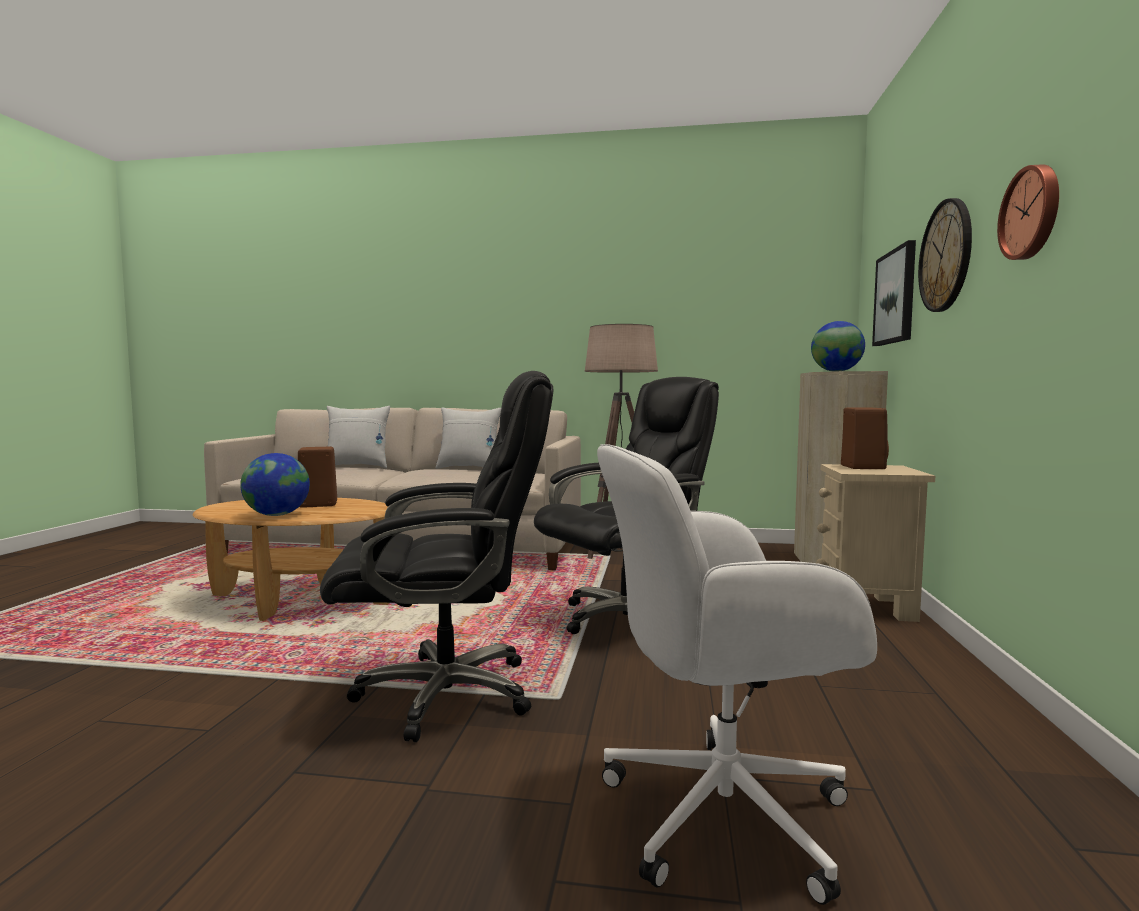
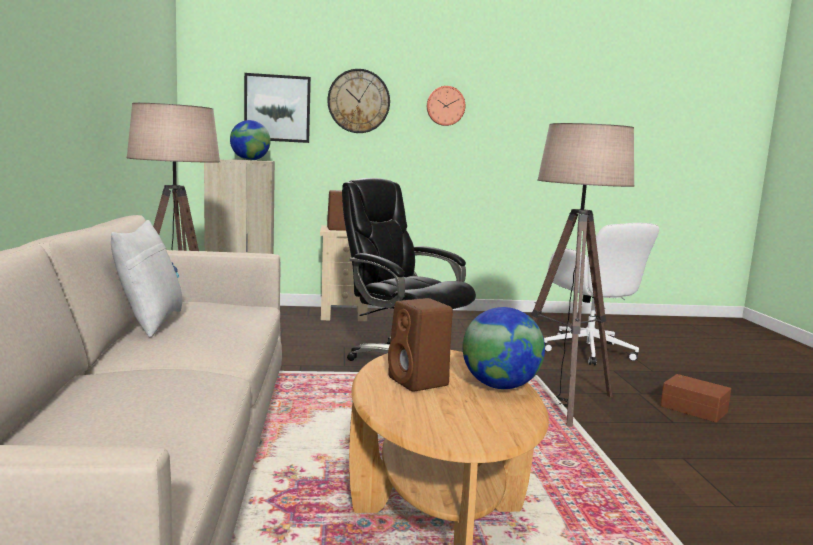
camera: 105 degrees left, 5 degrees up
black office chair [320,371,553,742] -> floor lamp [531,123,635,427]
grey pillow [327,406,390,468] -> none
none -> brown storage box [660,374,731,422]

